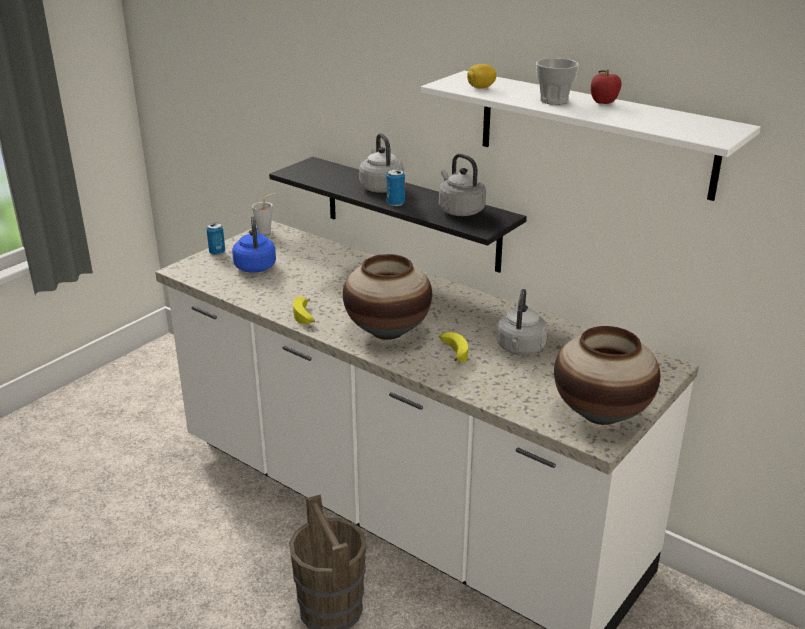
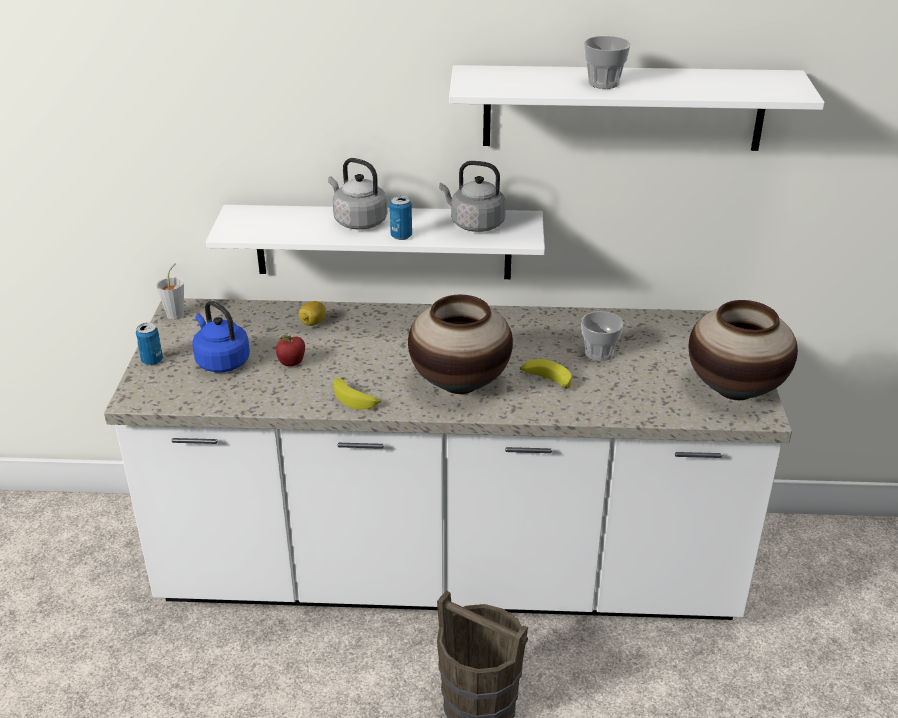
camera: 35 degrees left, 5 degrees up
black shelf [269,157,527,273] -> white shelf [206,205,545,279]
lemon [467,64,497,89] -> lemon moved to [299,301,326,326]
grey kettle [497,289,548,355] -> cup [581,311,624,361]
apple [591,69,622,104] -> apple moved to [276,335,305,366]

